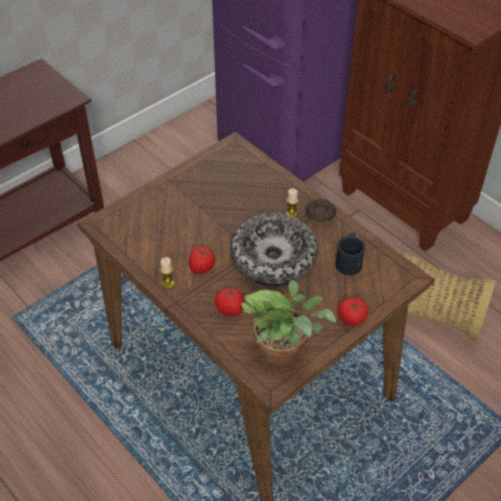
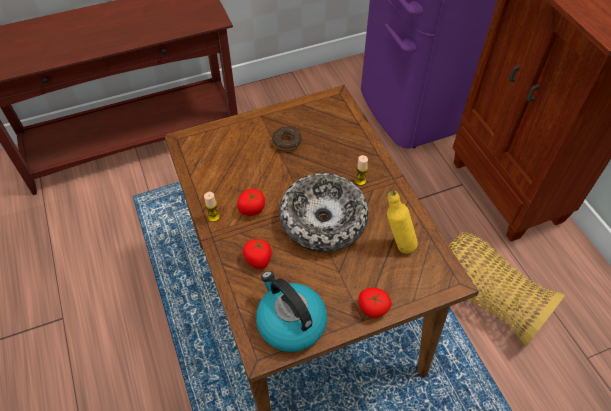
camera: 20 degrees right, 5 degrees up
potted plant [241,280,336,366] -> kettle [256,271,327,352]
donut [305,199,336,225] -> donut moved to [272,126,302,151]
black mug [335,232,365,275] -> yellow bottle [387,191,418,254]

